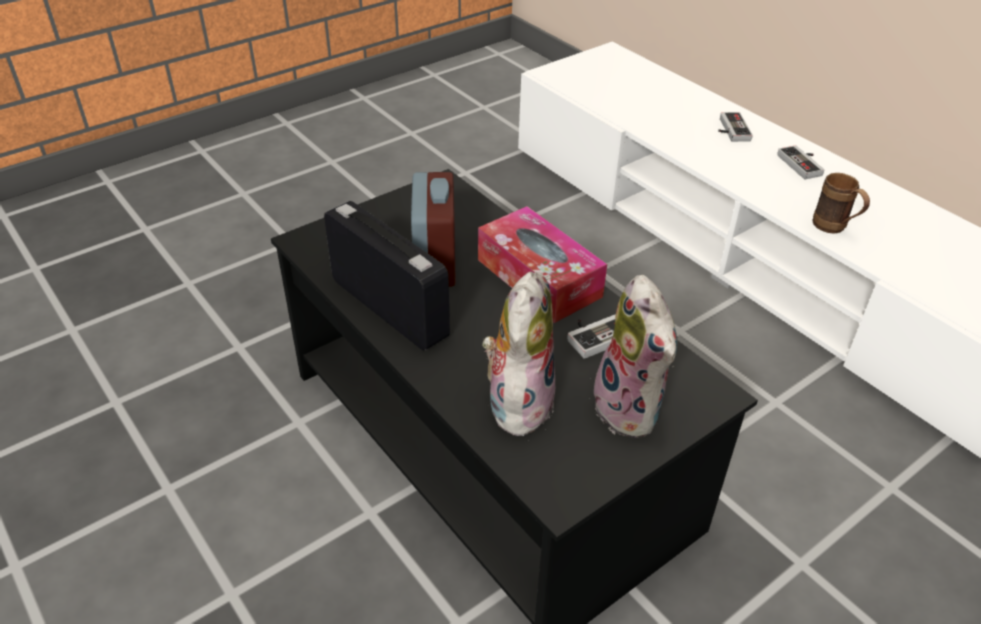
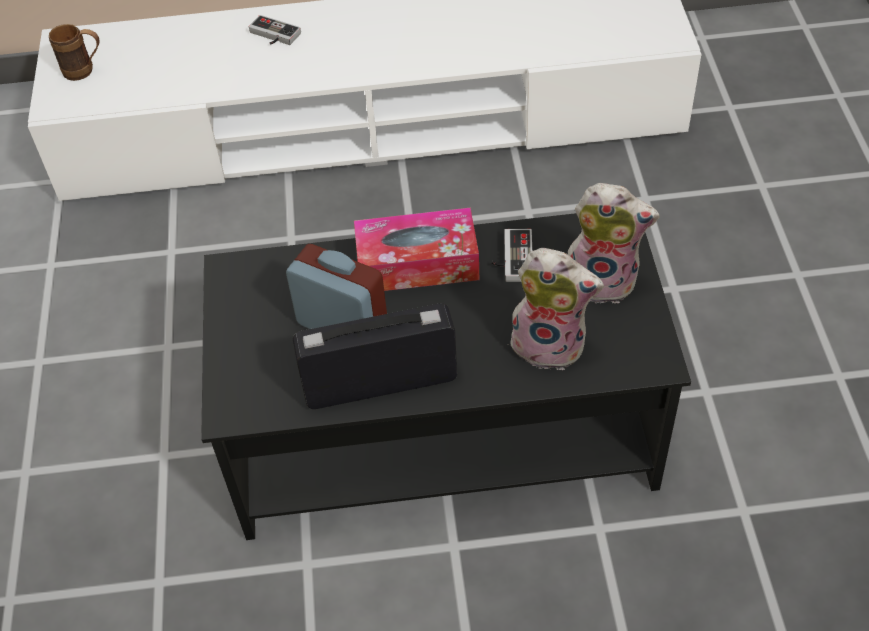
camera: 55 degrees left, 10 degrees up
plush toy [482,272,555,438] -> plush toy turned 150 degrees clockwise [510,248,604,370]
game controller [777,145,825,179] -> none
brown mug [812,173,870,233] -> brown mug moved to [49,24,100,81]

